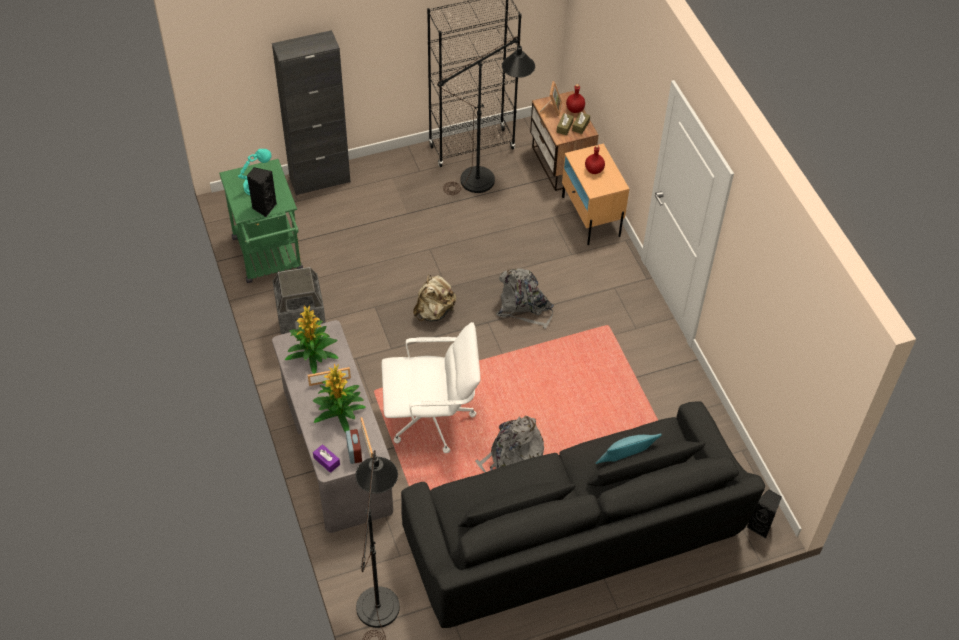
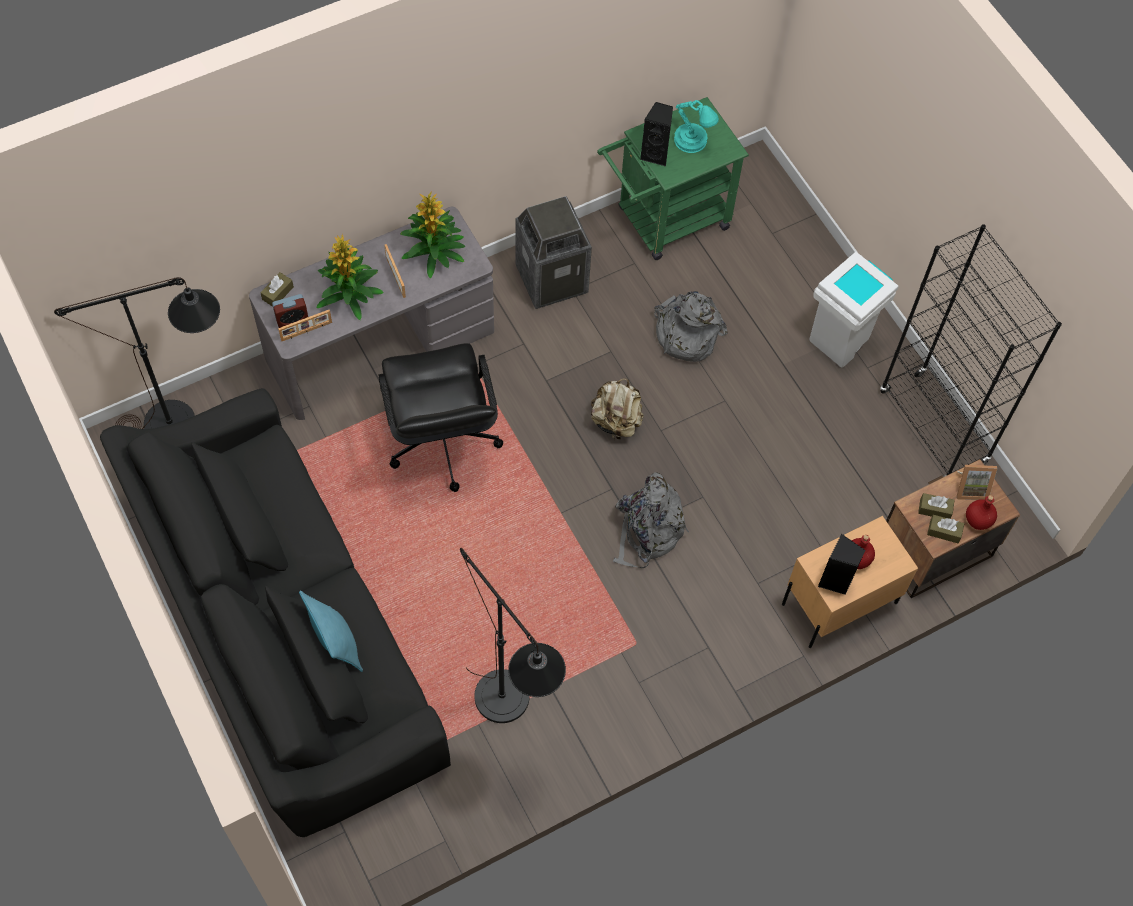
camera: 80 degrees right, 10 degrees up
black cabinet [272,30,350,196] -> none
purple tissue box [313,444,340,473] -> brown tissue box [260,272,294,307]
white office chair [382,322,481,453] -> black office chair [378,343,503,492]
black floor lamp [437,36,535,195] -> black floor lamp moved to [460,548,566,723]
grey backpack [475,416,544,472] -> grey backpack moved to [654,291,728,362]
black speaker [747,489,782,539] -> black speaker moved to [818,534,865,595]
none -> white trash can [809,252,899,368]

